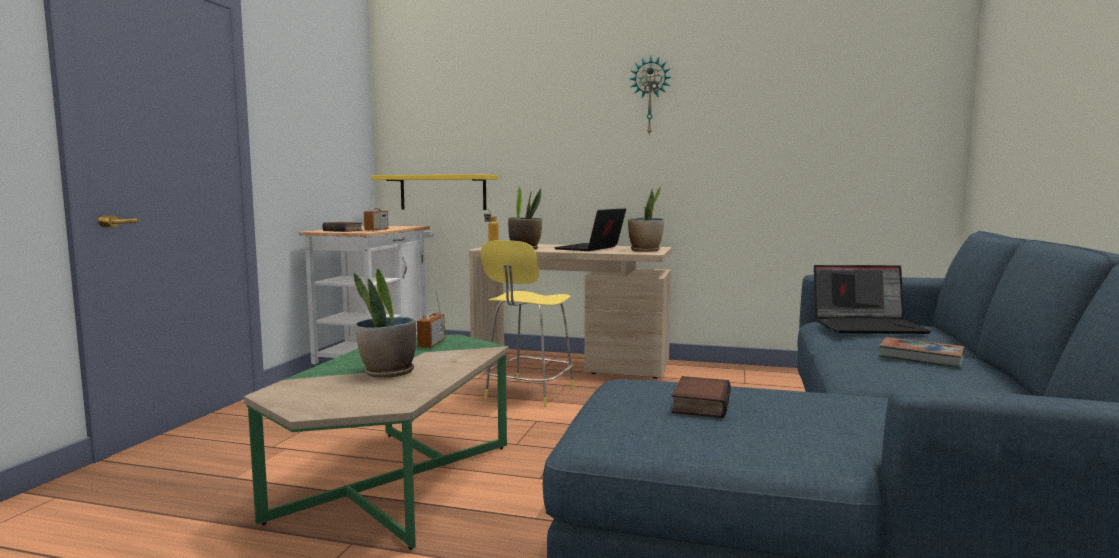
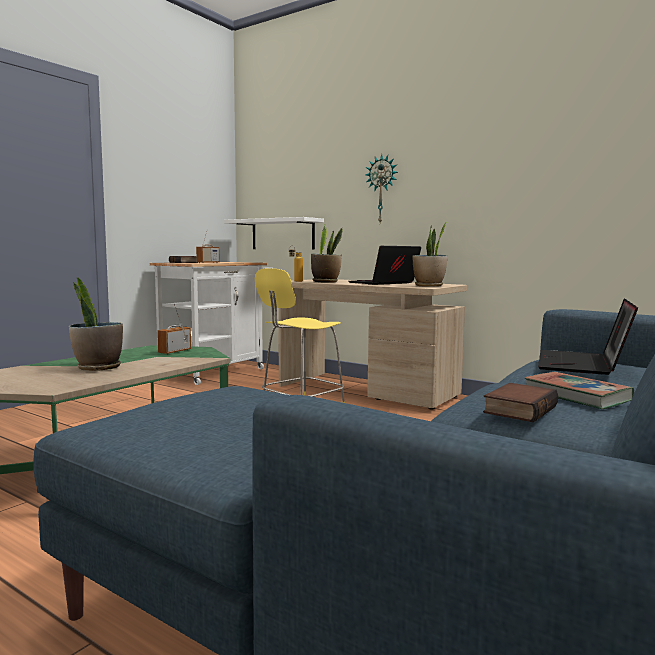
camera: 20 degrees right, 0 degrees up
yellow shelf [371,175,498,210] -> white shelf [224,217,324,250]
wall clock [630,57,671,136] -> wall clock moved to [366,154,398,223]
book [671,376,731,418] -> book moved to [483,383,558,422]
laptop [814,265,931,334] -> laptop turned 90 degrees clockwise [538,298,638,375]

